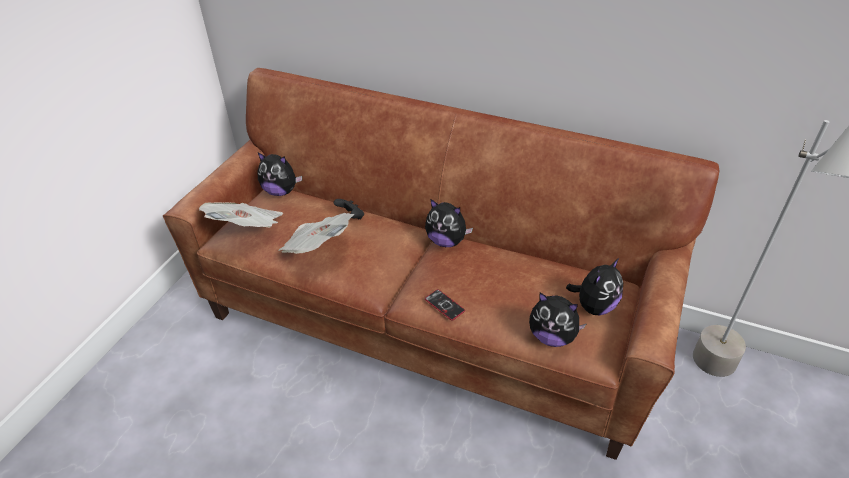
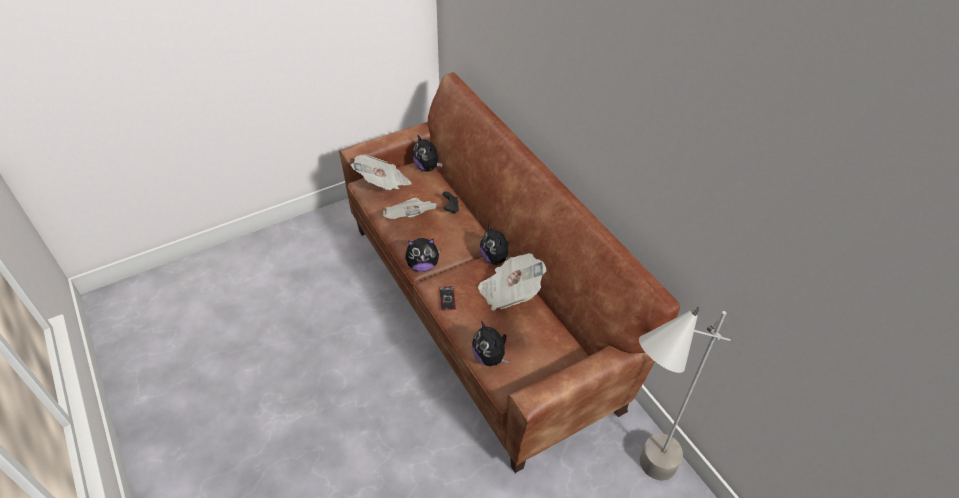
camera: 35 degrees right, 5 degrees up
plush toy [566,258,623,315] -> plush toy moved to [405,238,441,272]
none -> newspaper [478,253,546,311]

